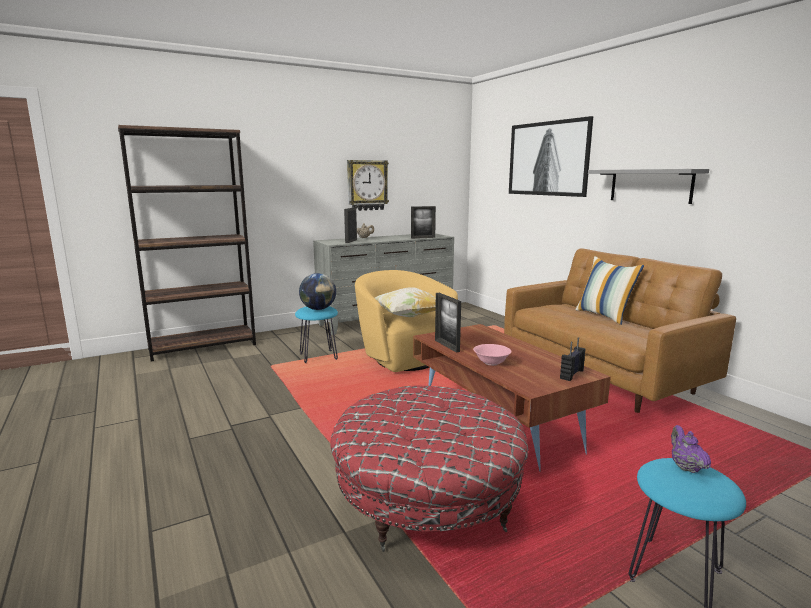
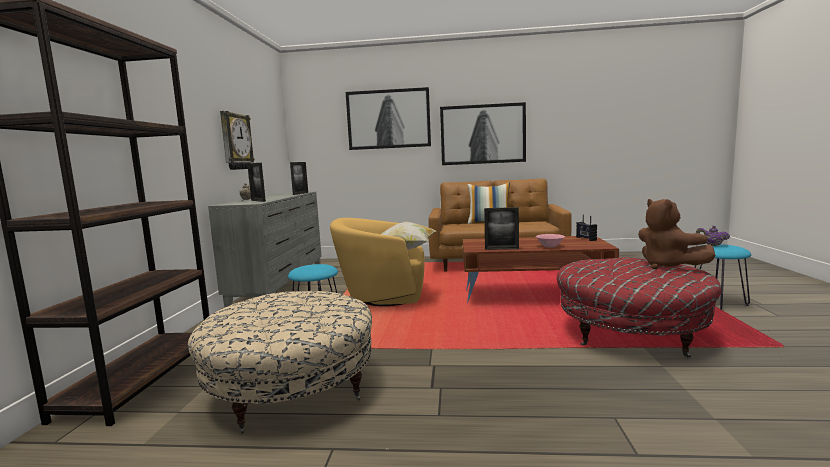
camera: 55 degrees left, 5 degrees down
globe [299,273,336,310] -> none
grey shelf [588,169,709,204] -> picture [440,102,526,165]
none -> beige ottoman [188,291,372,433]
none -> brown plush toy [638,199,715,269]

